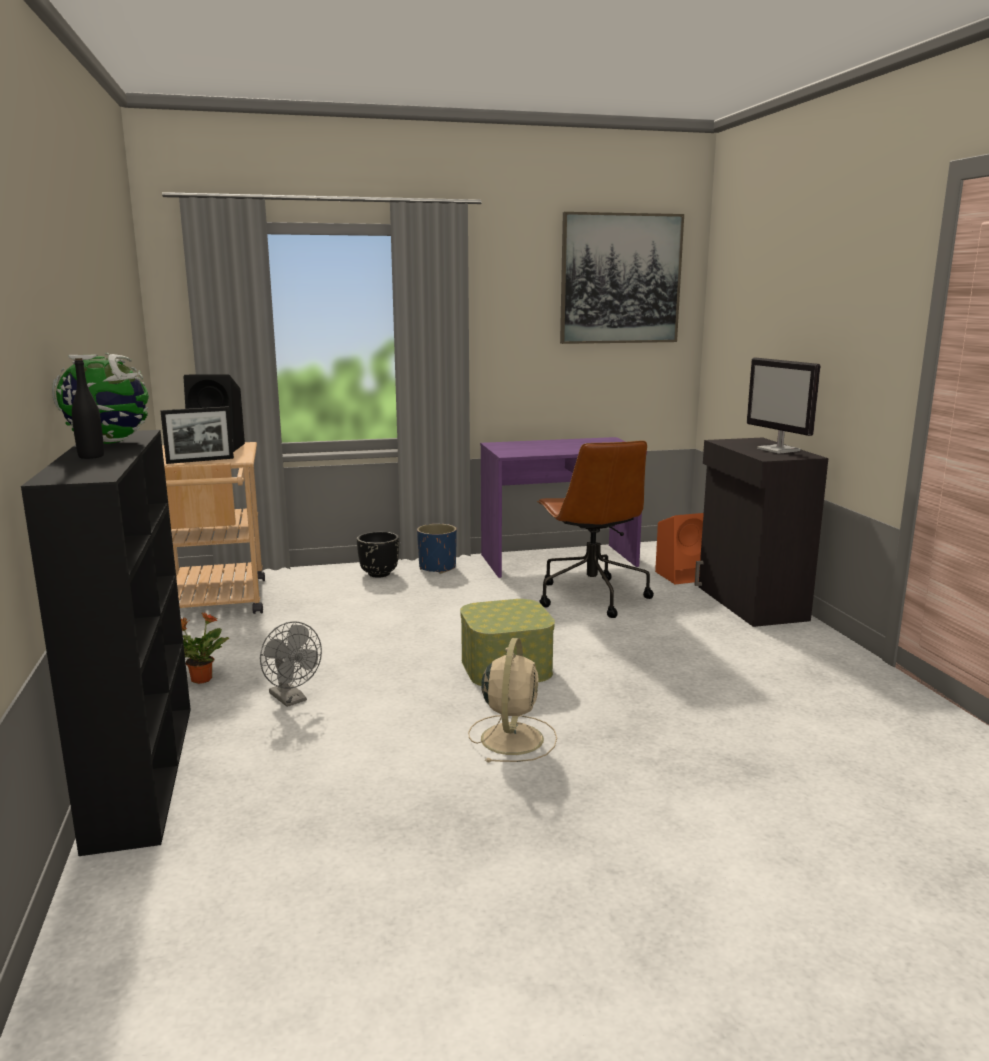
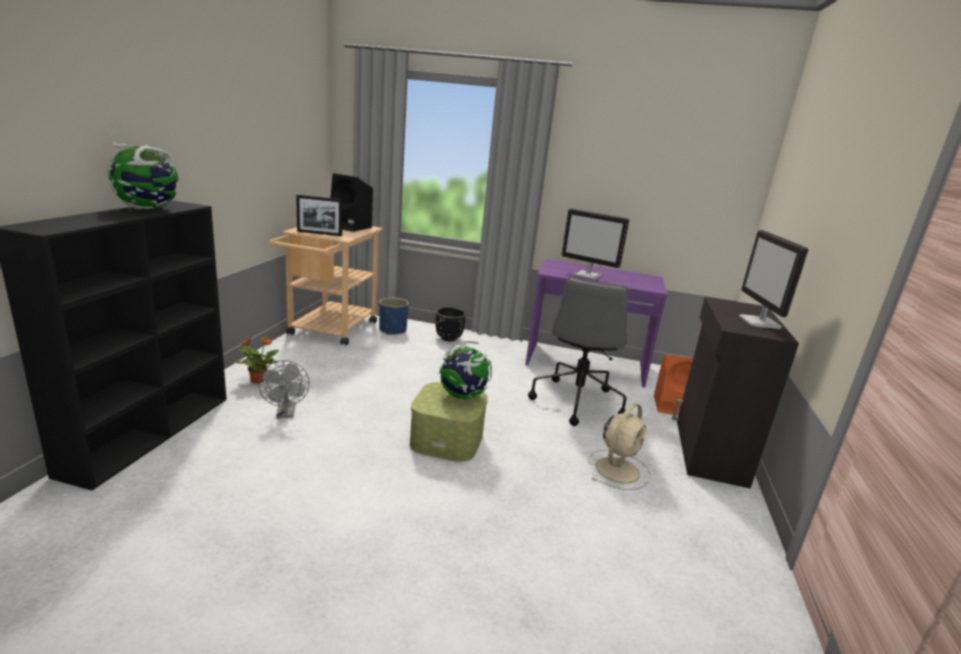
camera: 25 degrees right, 5 degrees up
black bottle [72,358,104,459] -> none
blue planter [417,524,457,574] -> blue planter moved to [379,298,409,335]
beige fan [468,638,557,762] -> beige fan moved to [589,403,651,490]
brown office chair [537,440,654,618] -> grey office chair [528,277,629,426]
picture [560,212,684,344] -> none
none -> globe [439,341,492,399]
none -> monitor [561,209,629,280]

